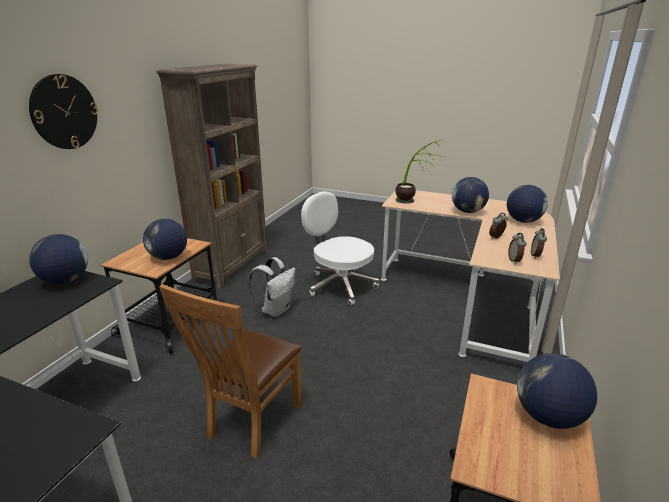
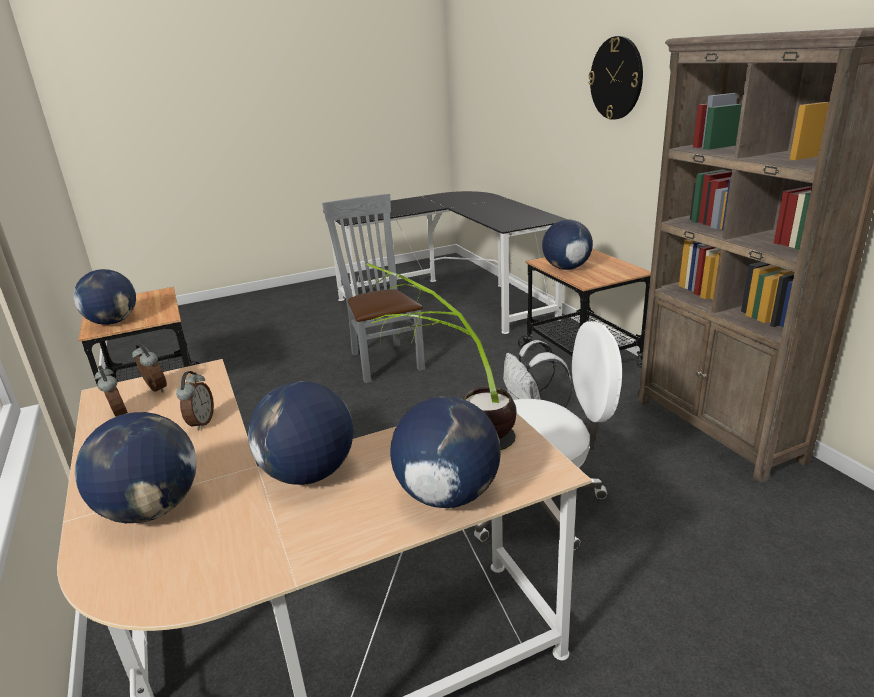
camera: 135 degrees right, 0 degrees up
globe [29,234,88,284] -> globe moved to [390,396,501,508]
brown chair [159,284,302,459] -> grey chair [322,194,425,383]

